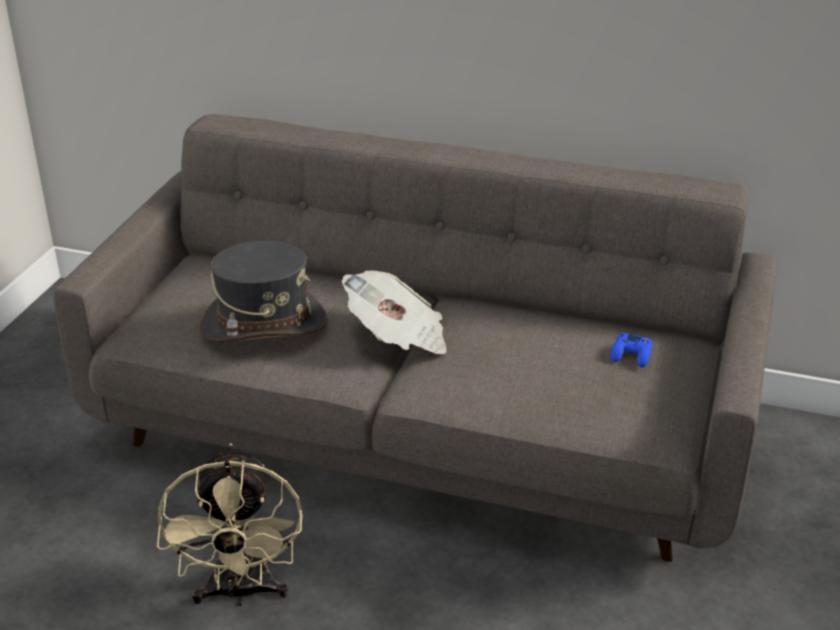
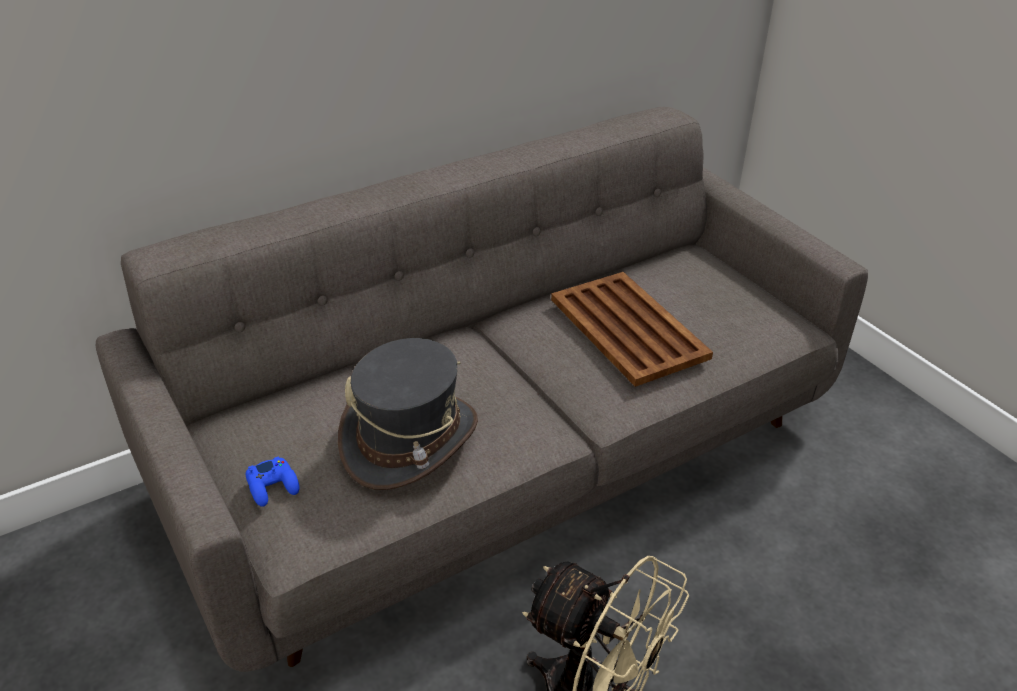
camera: 50 degrees left, 5 degrees up
newspaper [342,270,447,354] -> none
blue game controller [611,332,652,367] -> blue game controller moved to [246,456,300,507]
none -> brown tray [551,272,713,387]

